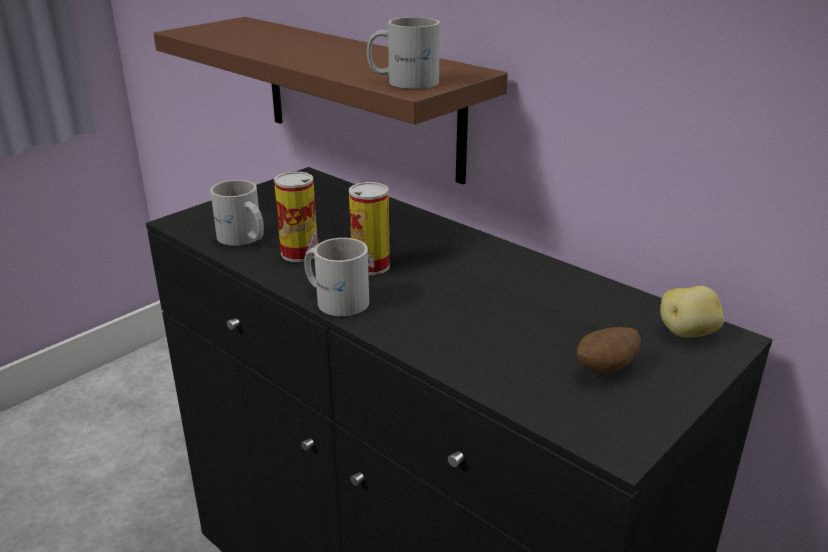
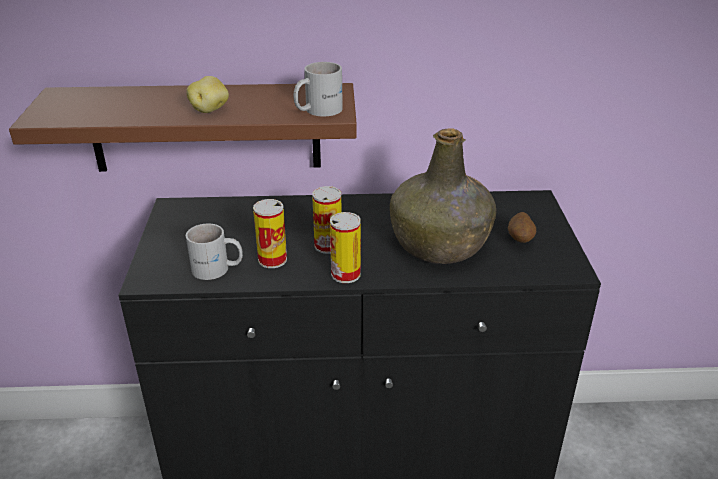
camera: 45 degrees left, 5 degrees up
white mug [304,238,369,316] -> can [330,212,361,283]
potato [660,286,724,338] -> potato moved to [186,76,229,113]
none -> green bottle [390,128,496,264]

